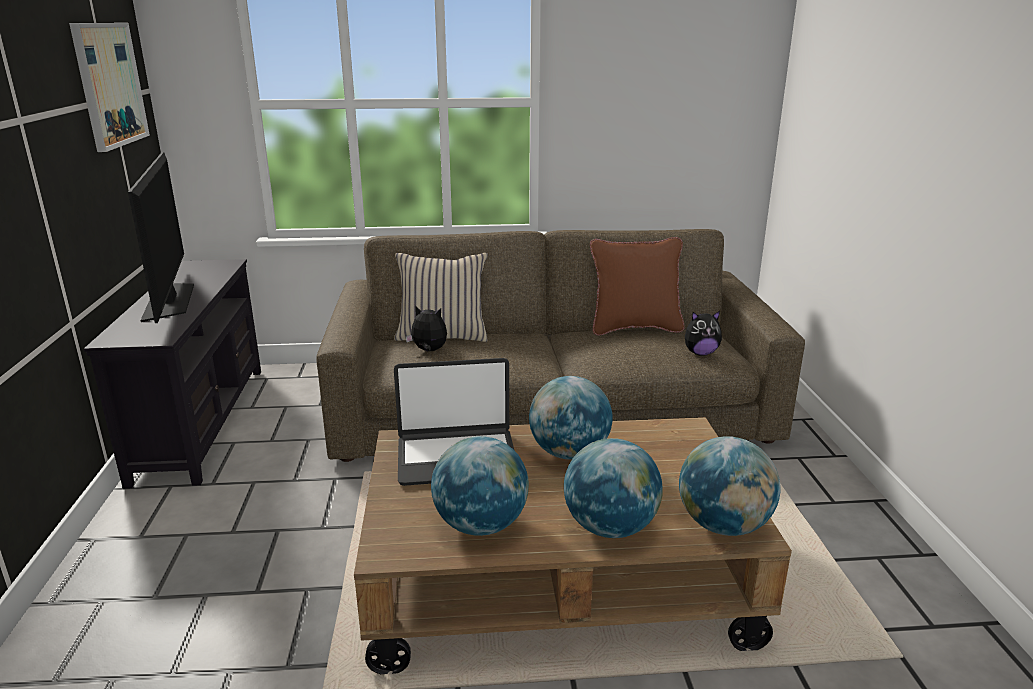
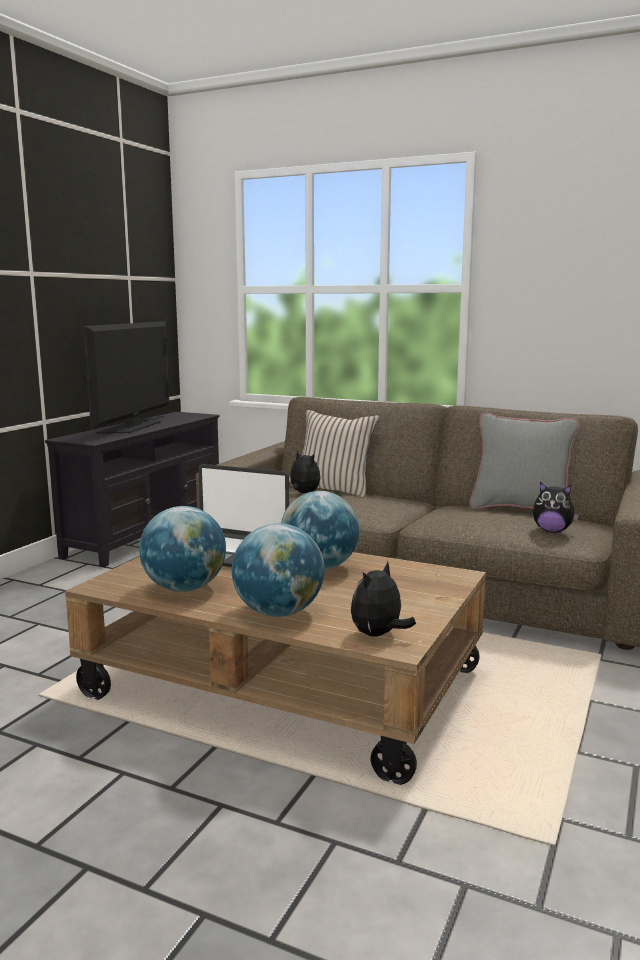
camera: 30 degrees right, 10 degrees down
picture [69,23,150,152] -> none
brown pillow [590,237,685,336] -> grey pillow [469,412,579,509]
globe [679,437,781,536] -> plush toy [351,561,416,637]

